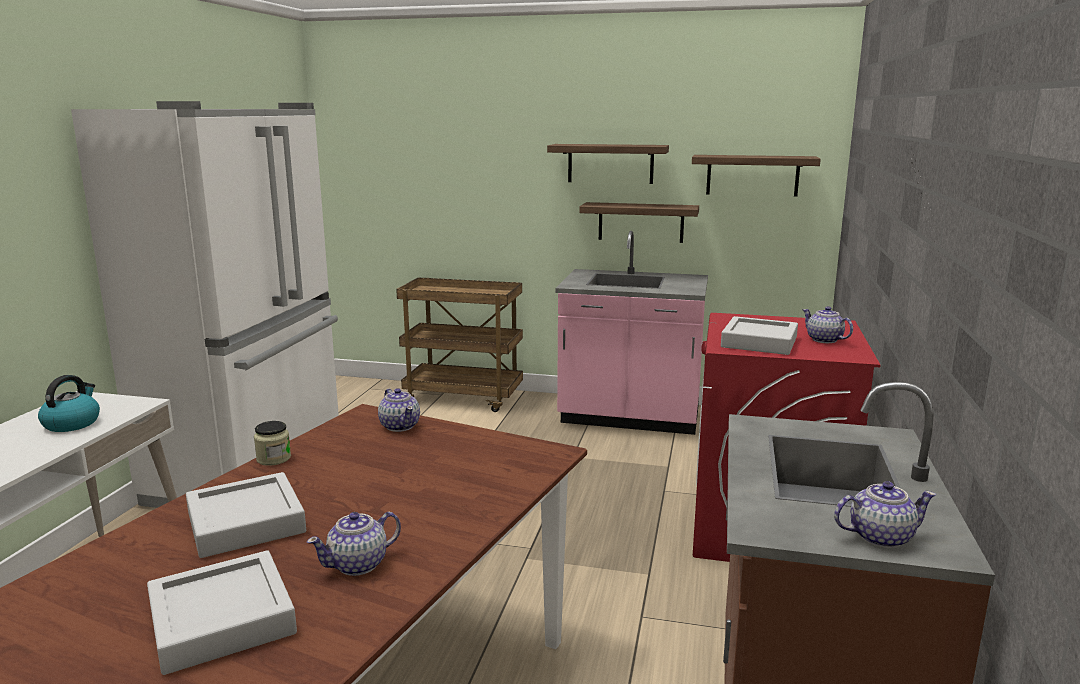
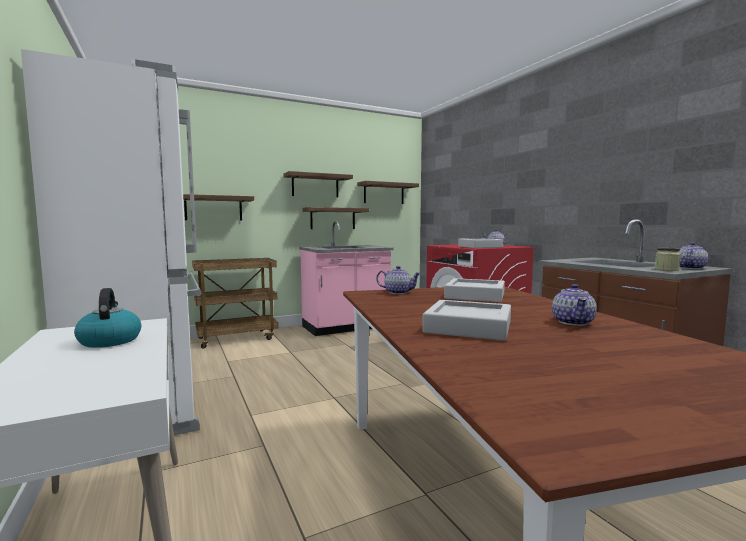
camera: 40 degrees left, 10 degrees down
grey tray [147,550,297,675] -> grey tray moved to [444,278,505,302]
jar [254,421,291,466] -> jar moved to [655,248,681,271]
none -> shelf [183,194,254,220]

